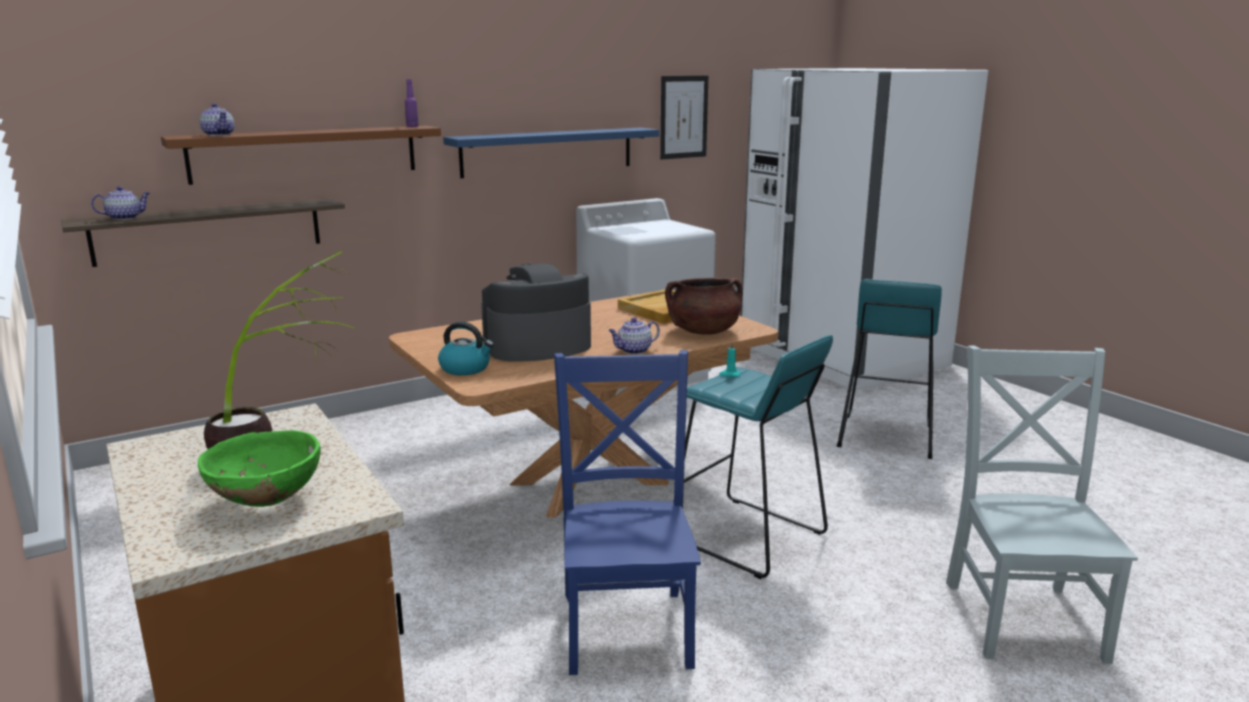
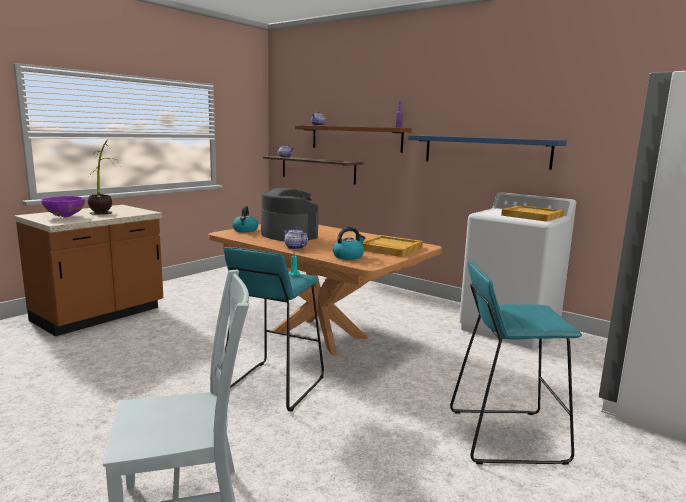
camera: 70 degrees right, 5 degrees down
green bowl [198,430,321,507] -> purple bowl [41,196,85,217]
blue chair [554,350,701,675] -> none
picture [660,76,708,159] -> none
brown cooking pot [665,278,742,335] -> kettle [333,227,365,260]
none -> beige tray [501,205,564,222]

